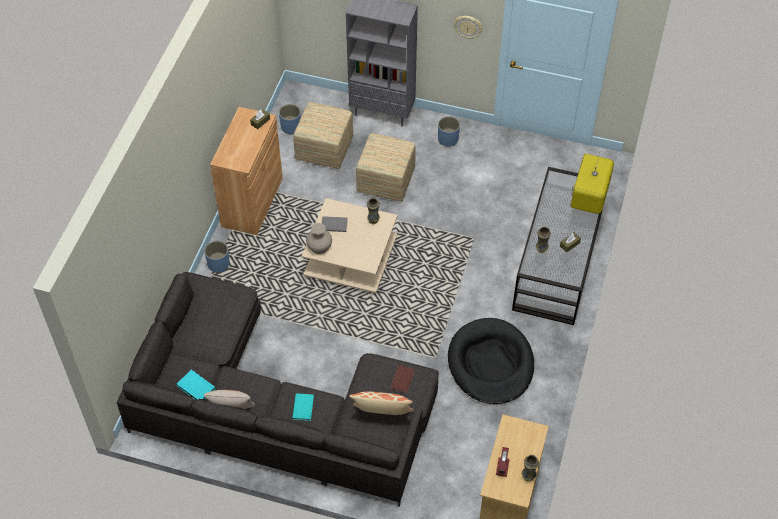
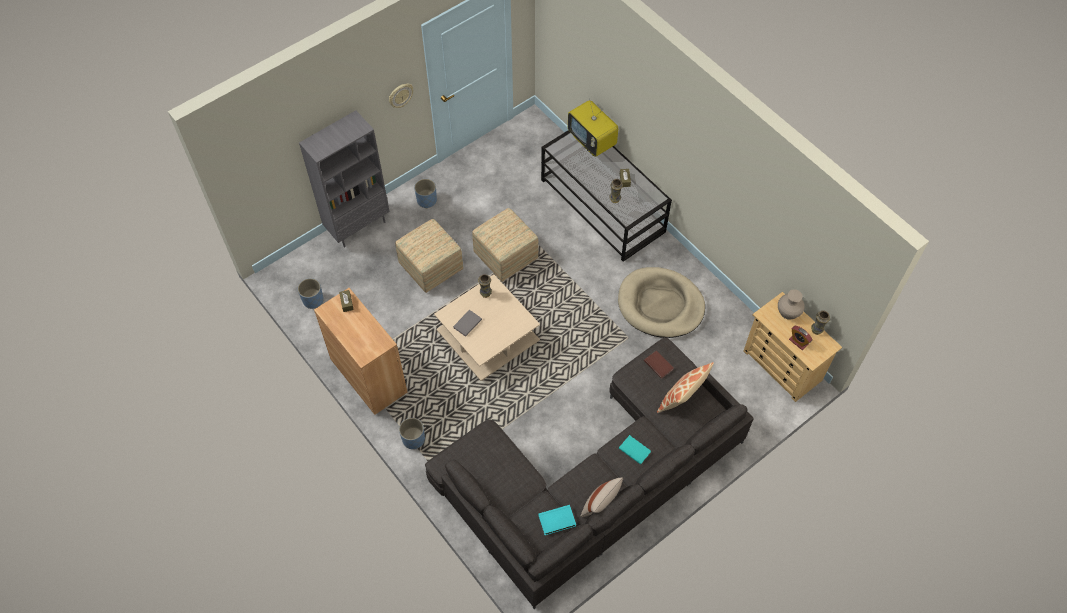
camera: 55 degrees left, 5 degrees up
ottoman [293,102,353,169] -> ottoman moved to [472,208,538,282]
beige vase [306,223,332,254] -> beige vase moved to [778,289,805,320]
black dog bed [448,318,534,404] -> beige dog bed [618,267,705,338]

